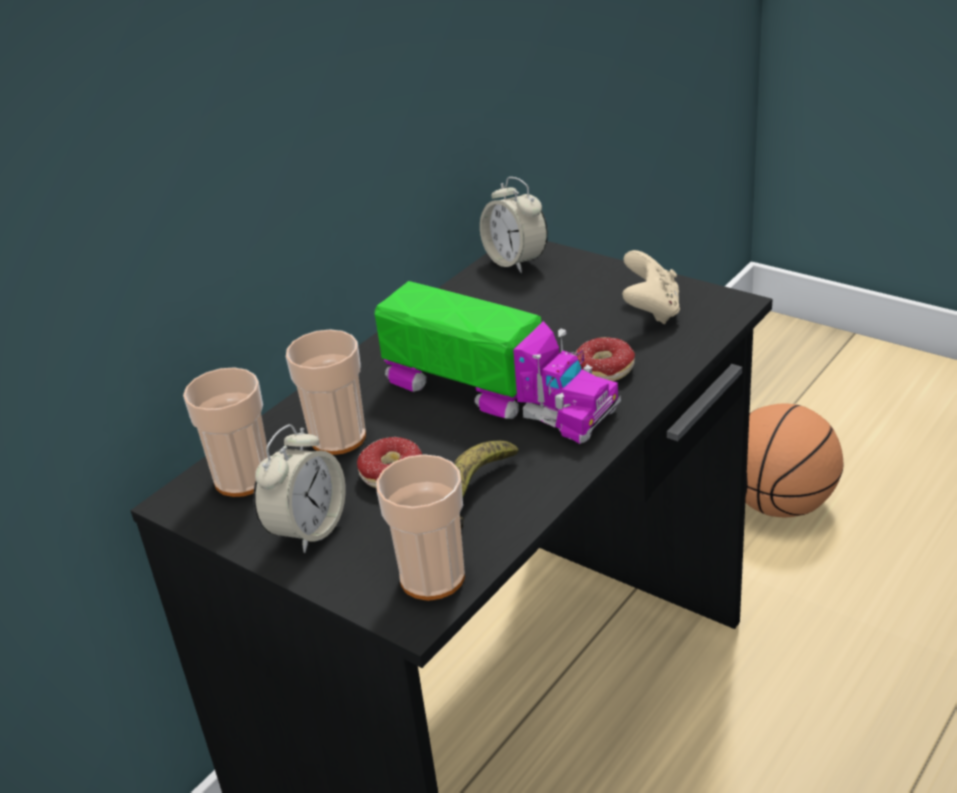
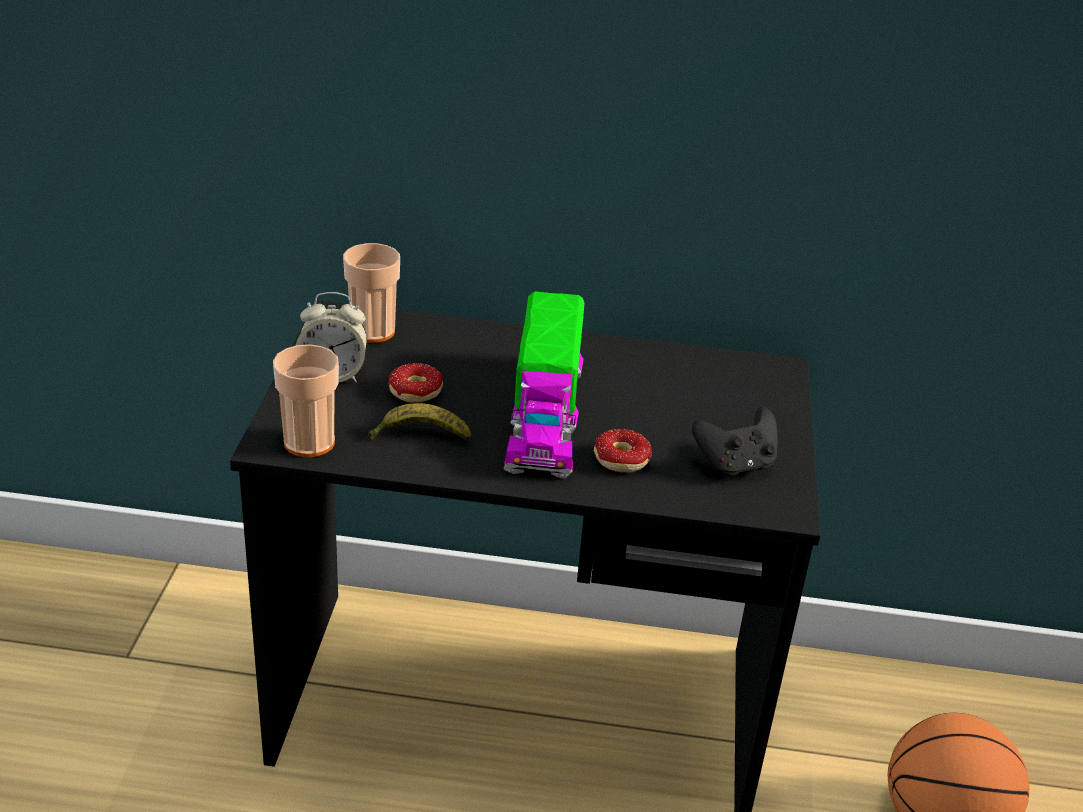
camera: 55 degrees right, 0 degrees up
cup [286,330,366,455] -> none
alarm clock [480,177,548,273] -> none
beige game controller [622,250,680,324] -> black game controller [692,407,778,477]

